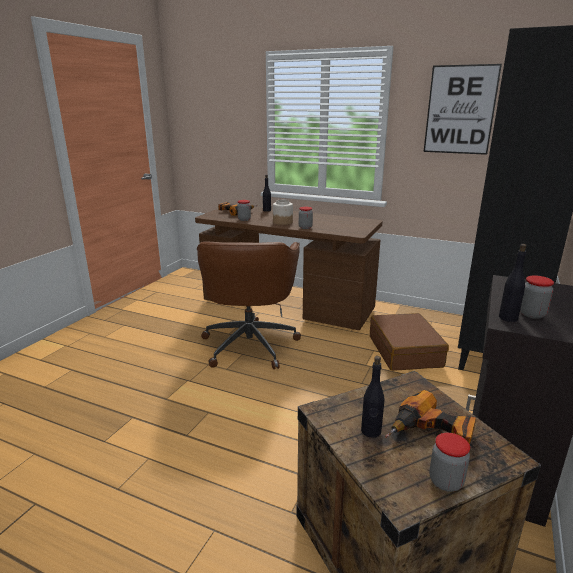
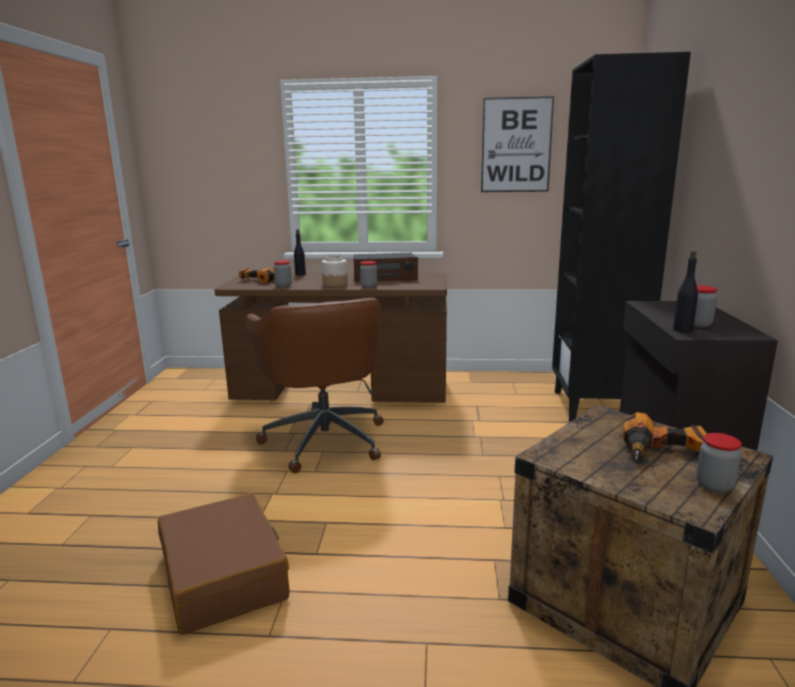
camera: 20 degrees left, 5 degrees down
black bottle [361,356,384,438] -> none
brown suitcase [370,313,449,371] -> brown suitcase moved to [158,493,289,635]
none -> radio [354,253,418,282]

